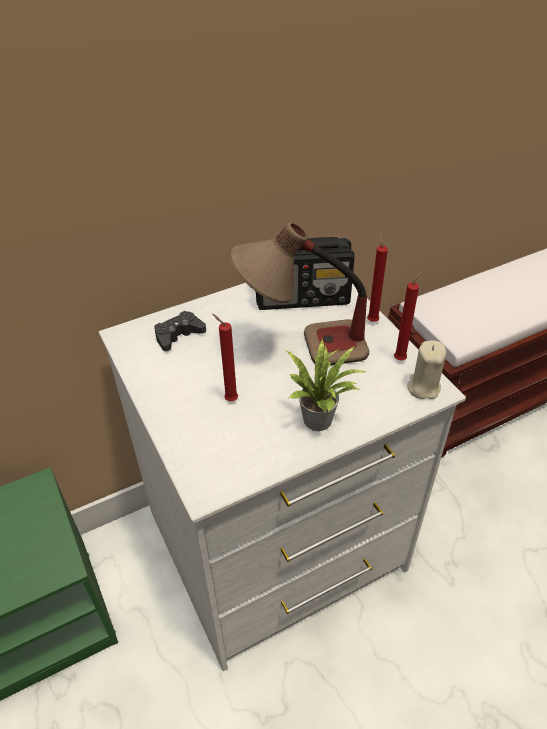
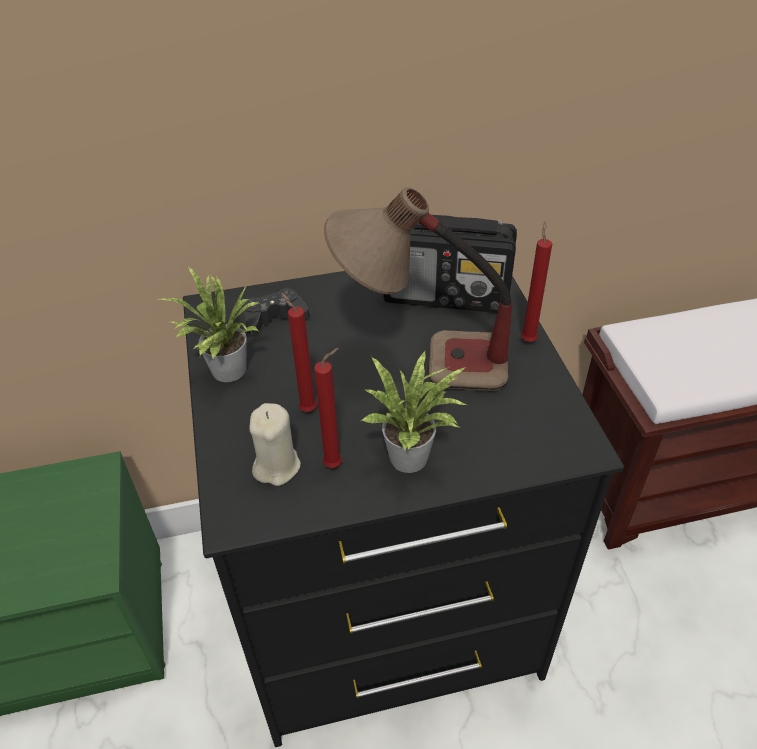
camera: 15 degrees right, 0 degrees up
white dresser [99,283,466,671] -> black dresser [183,271,624,747]
red candle [394,271,423,360] -> red candle moved to [314,348,342,468]
beige candle [407,340,446,399] -> beige candle moved to [249,403,301,486]
none -> potted plant [156,267,261,382]

